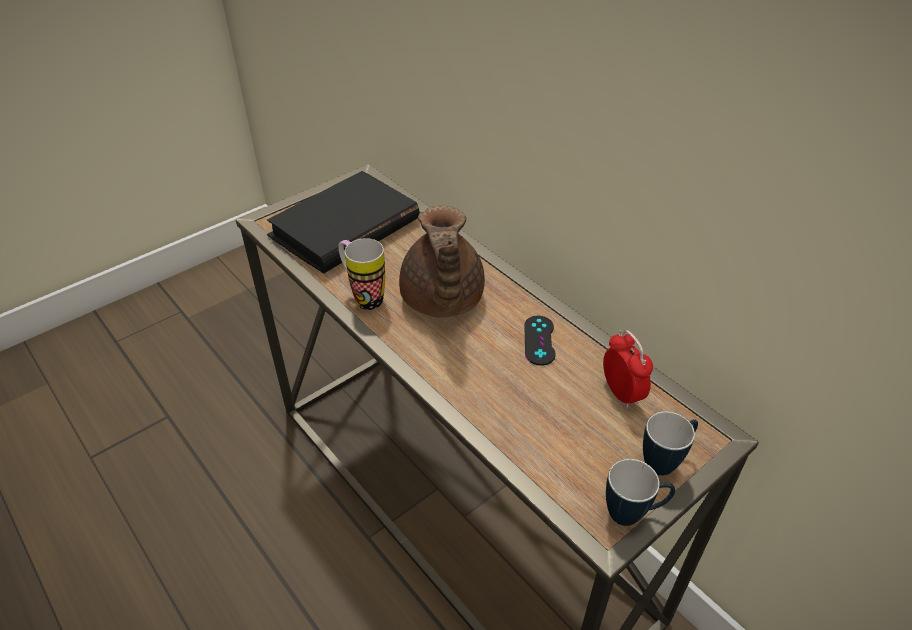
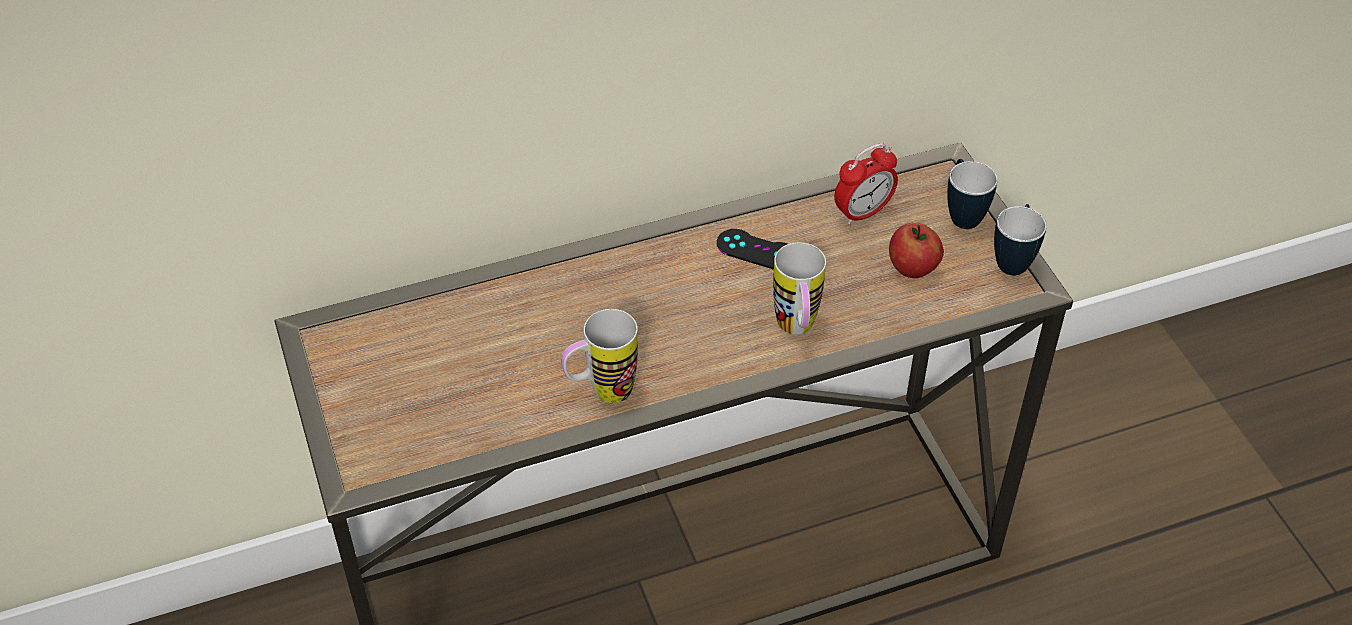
camera: 70 degrees left, 5 degrees up
black book [267,171,419,274] -> none
brown teapot [399,206,485,318] -> none
alarm clock [603,330,653,409] -> alarm clock turned 150 degrees clockwise [834,143,898,225]
none -> mug [773,242,826,335]
none -> apple [889,223,944,278]

